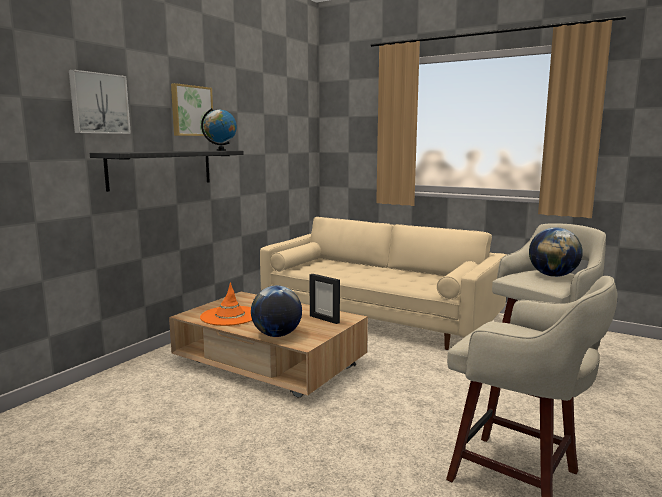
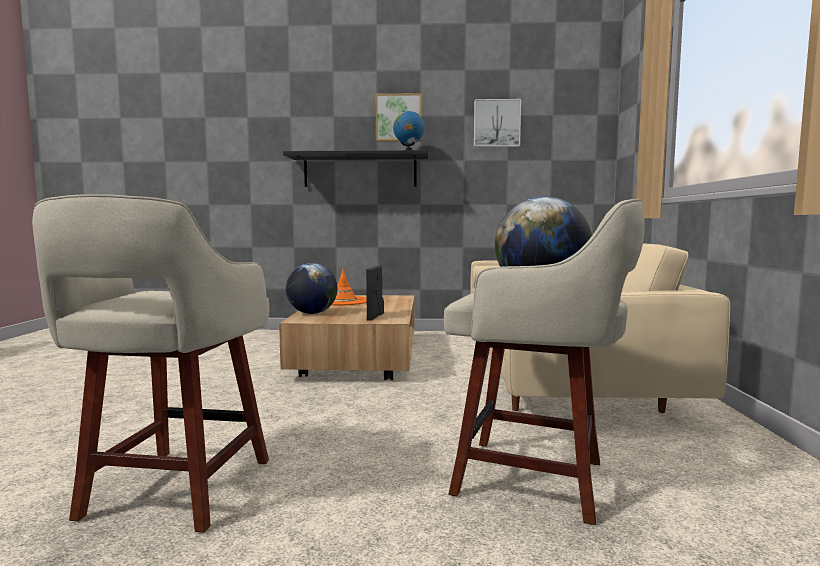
camera: 60 degrees right, 5 degrees down
picture [69,70,131,134] -> picture moved to [474,99,521,147]

